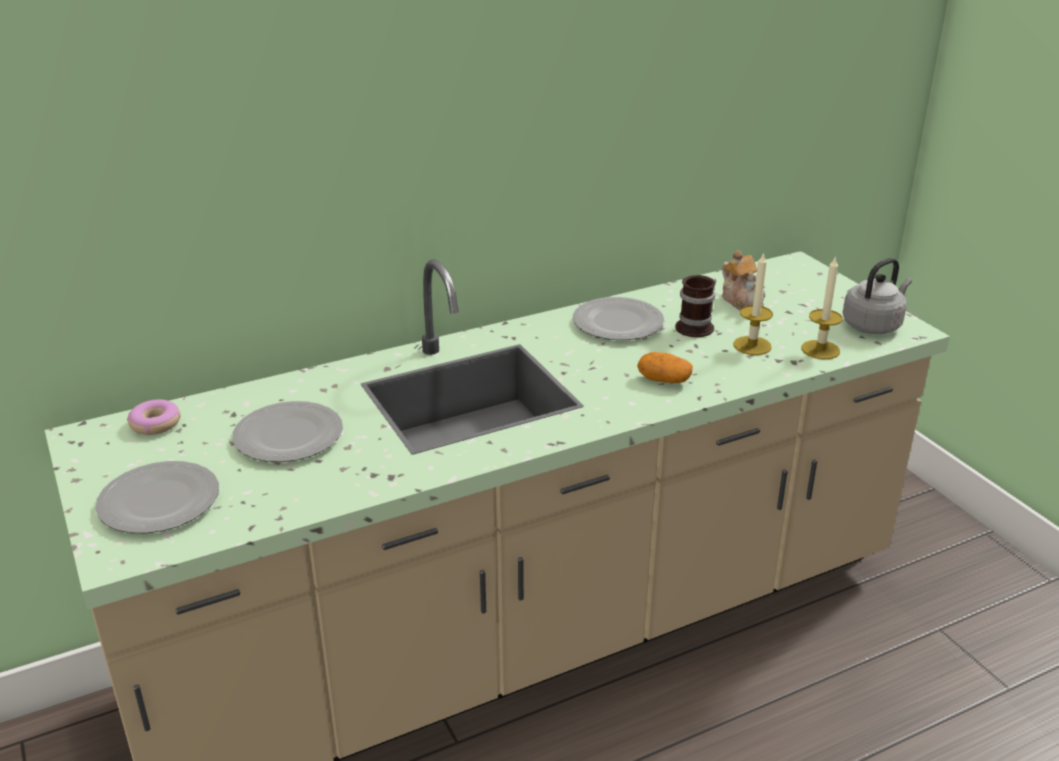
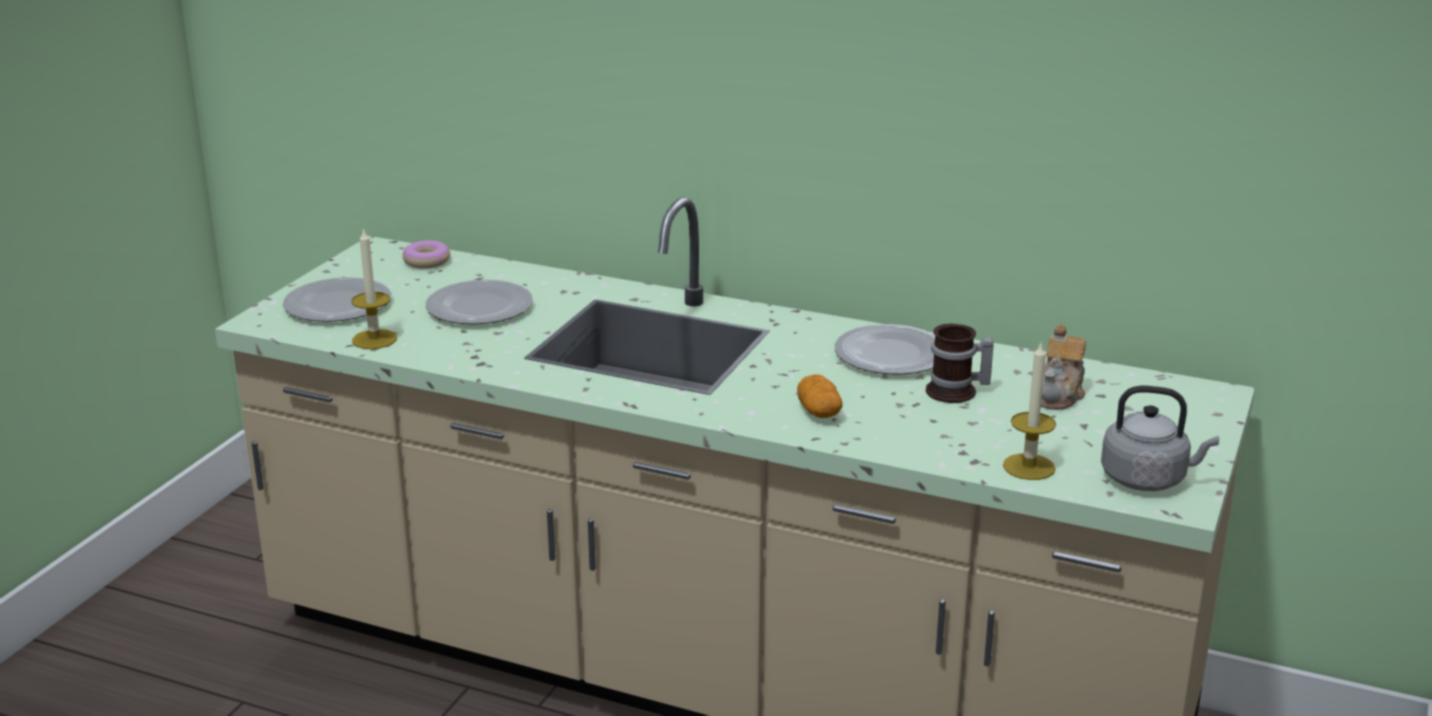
camera: 50 degrees right, 5 degrees down
candle [733,252,773,355] -> candle moved to [351,227,397,349]

